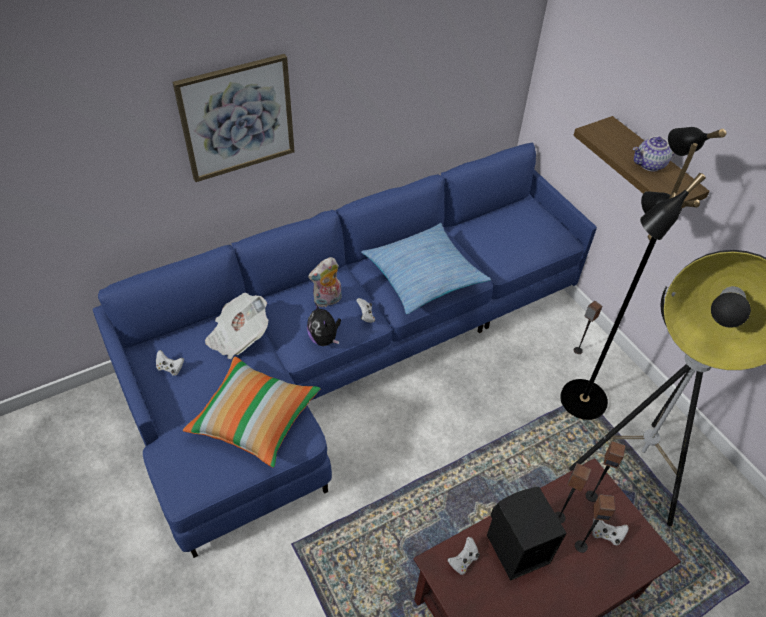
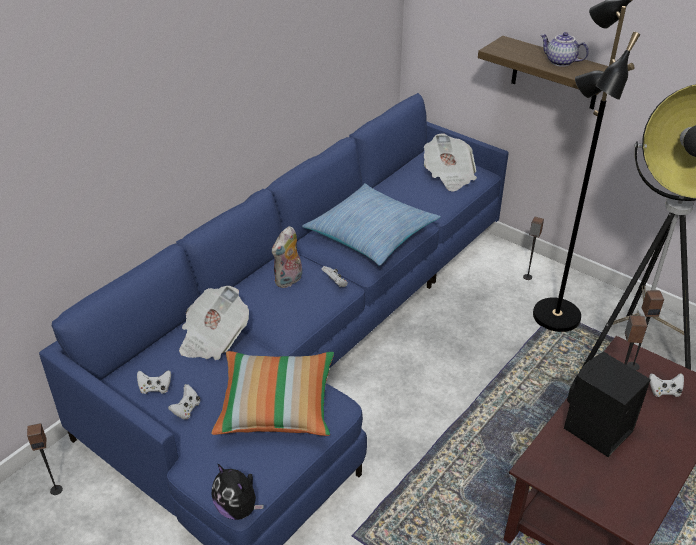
camera: 20 degrees left, 10 degrees down
picture [173,54,295,182] -> none
plush toy [307,303,341,346] -> plush toy moved to [212,463,264,520]
white game controller [447,537,480,575] -> white game controller moved to [168,384,200,420]
speaker [575,494,615,553] -> speaker moved to [27,423,63,495]
teapot [633,136,675,171] -> teapot turned 75 degrees clockwise [541,32,589,67]
none -> newspaper [424,133,477,192]

